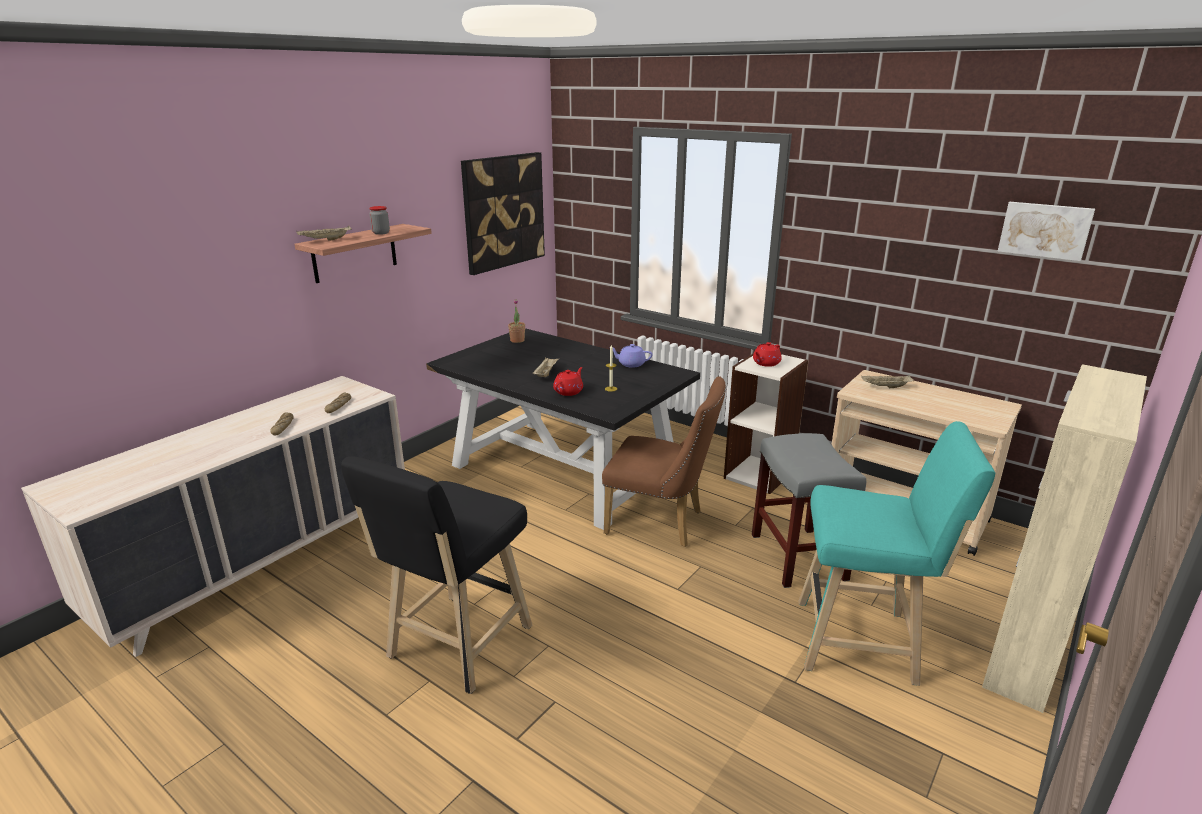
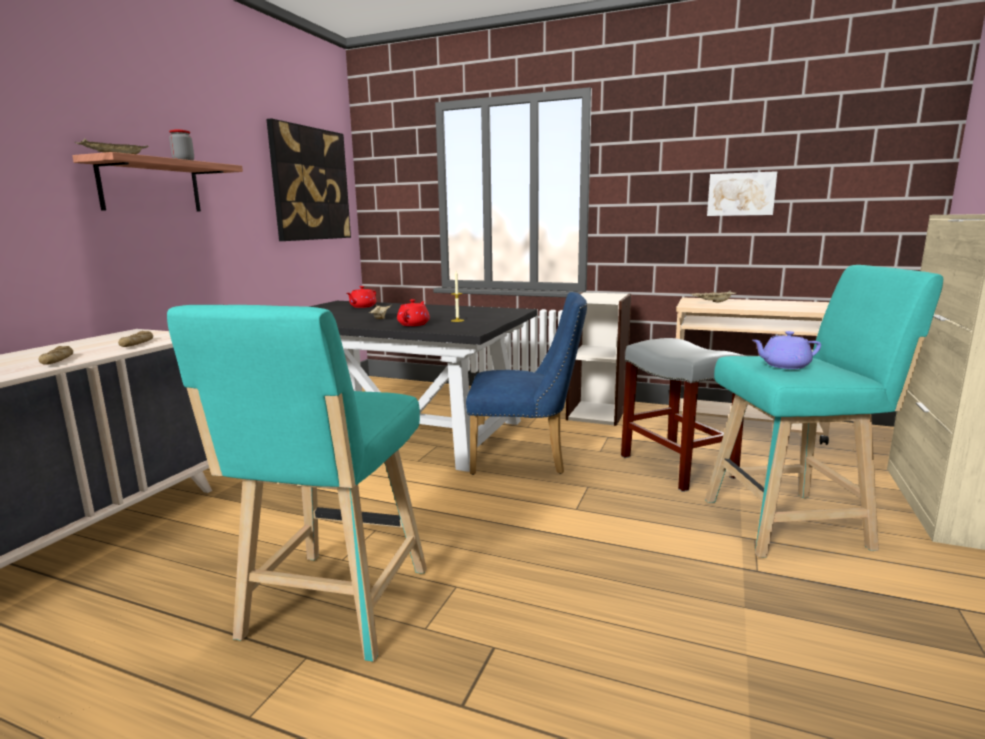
camera: 15 degrees left, 10 degrees down
black stool [341,457,532,694] -> turquoise stool [167,305,427,662]
potted plant [508,299,525,343] -> none
brown chair [602,376,726,547] -> blue chair [466,292,587,475]
purple teapot [609,344,653,368] -> purple teapot moved to [752,331,821,369]
red teapot [753,342,782,367] -> red teapot moved to [347,286,376,308]
picture [998,202,1095,261] -> picture moved to [707,171,777,216]

